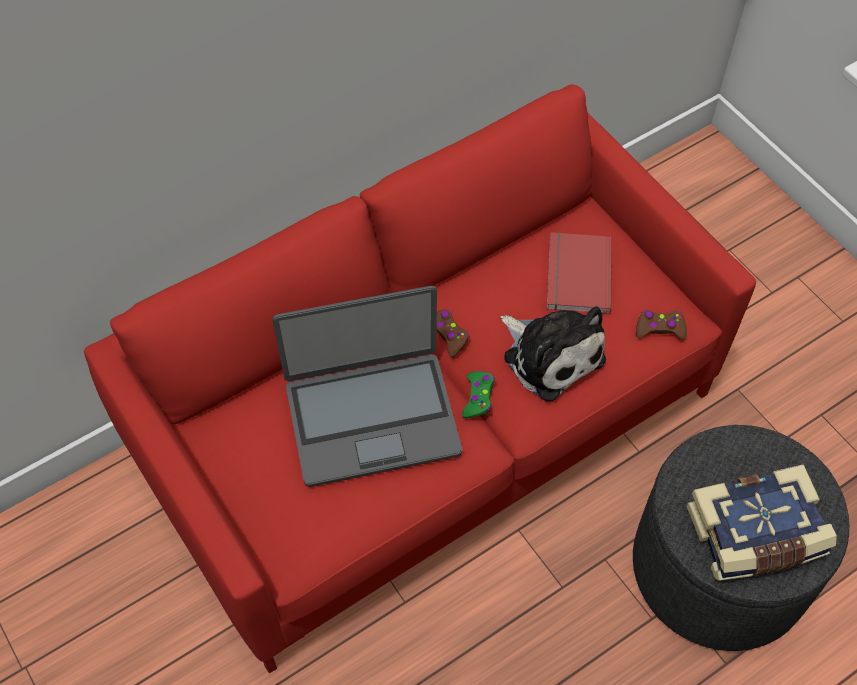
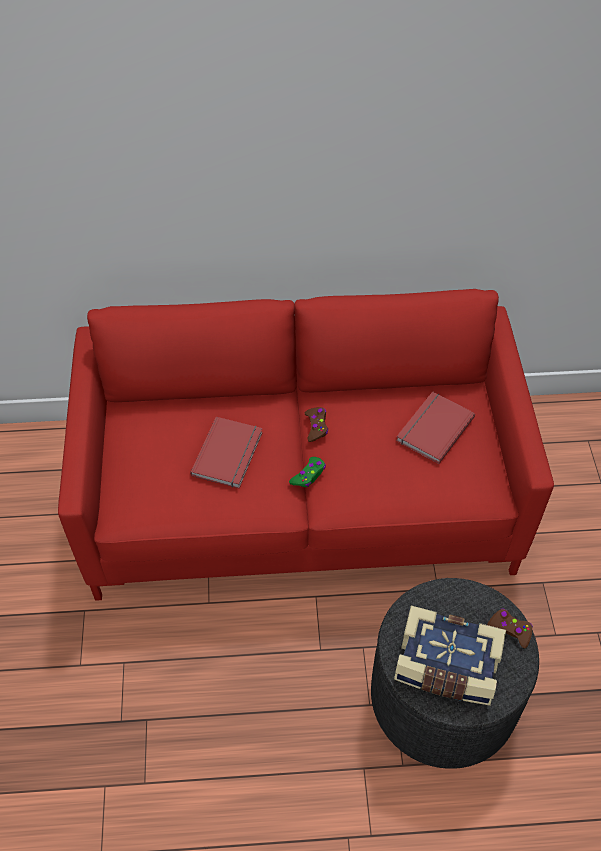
camera: 30 degrees right, 5 degrees down
laptop [273,286,462,487] -> red book [190,417,263,488]
plush toy [501,306,606,402] -> none
brown game controller [636,310,687,340] -> brown game controller moved to [487,609,533,648]

